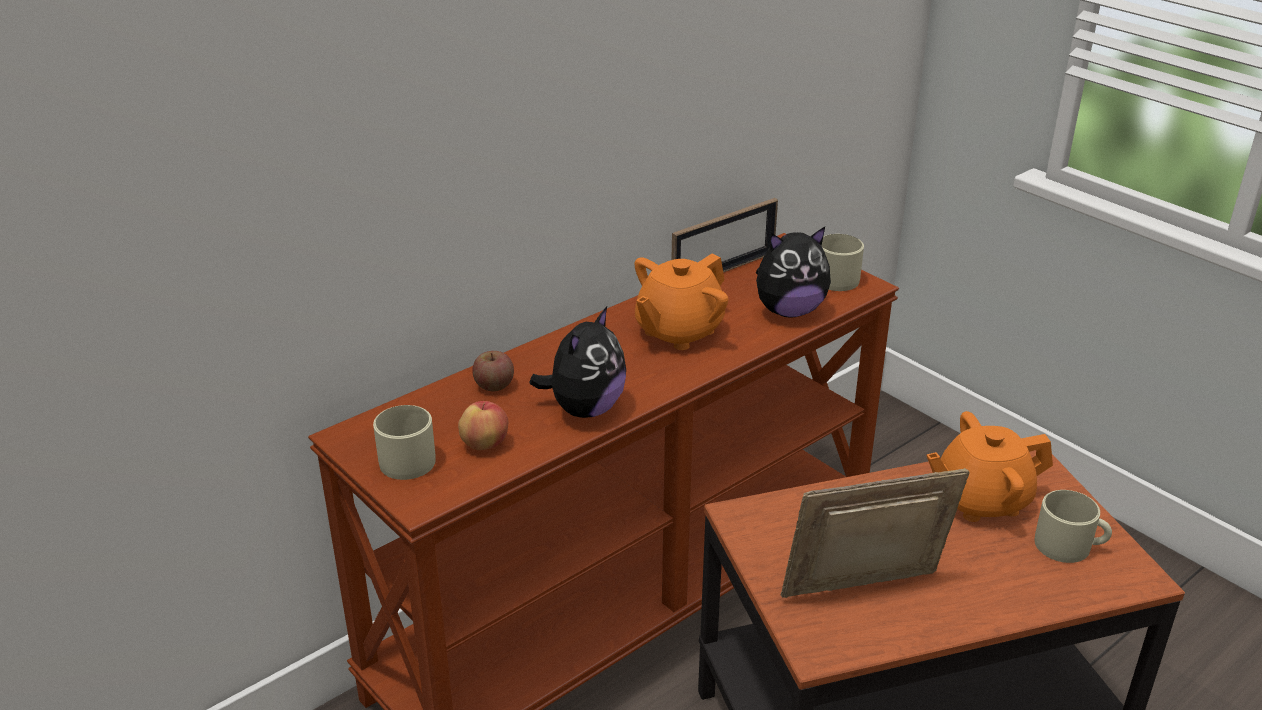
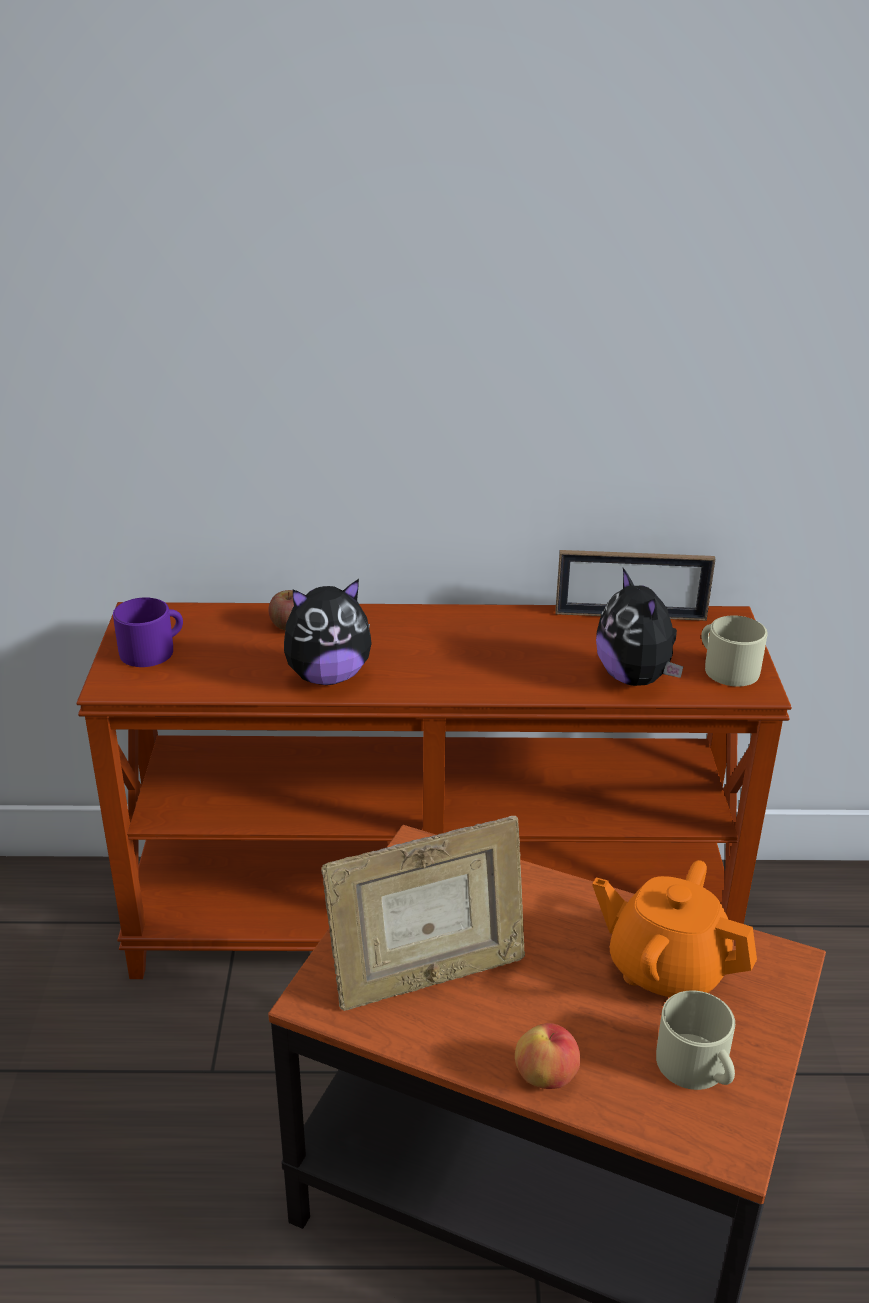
camera: 40 degrees right, 0 degrees up
beige mug [373,405,435,480] -> purple mug [113,597,183,667]
apple [458,401,508,450] -> apple moved to [515,1023,580,1089]
orange teapot [635,254,728,350] -> none
plush toy [756,227,831,318] -> plush toy turned 45 degrees clockwise [596,568,683,686]
picture frame [781,468,970,598] -> picture frame turned 135 degrees clockwise [321,816,525,1011]

